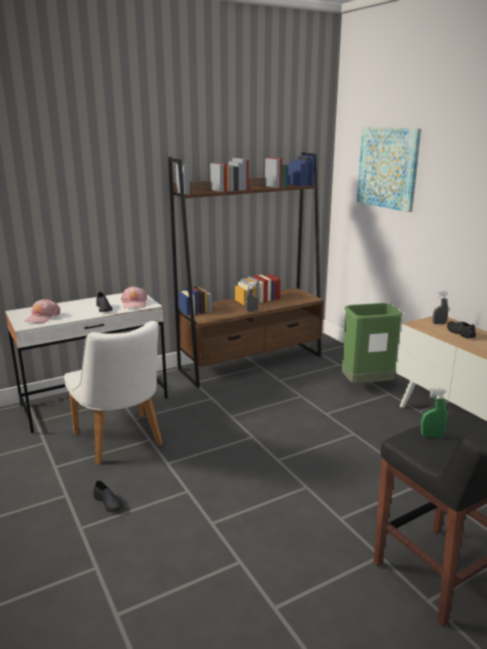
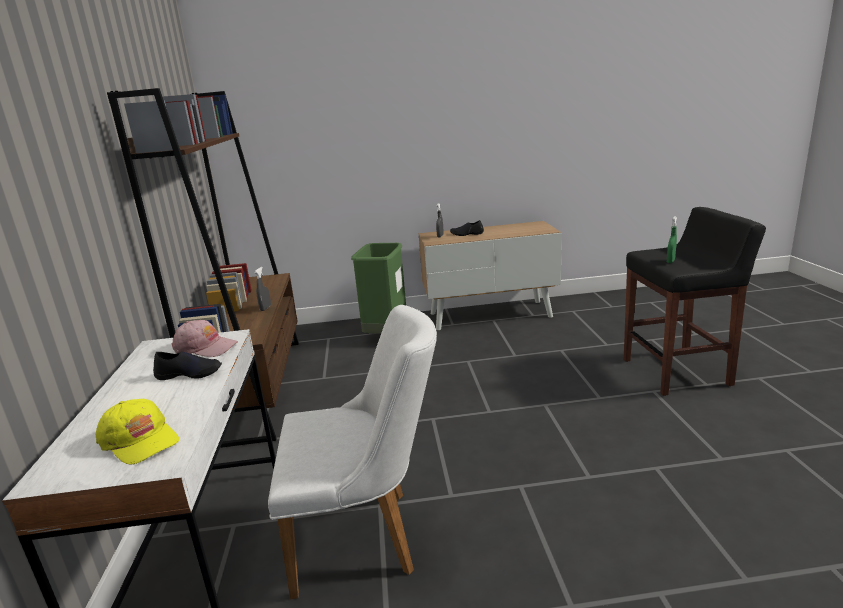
camera: 65 degrees left, 0 degrees up
pink cap [24,299,60,324] -> yellow cap [96,399,179,465]
black shoe [93,481,123,512] -> none
picture [357,127,421,212] -> none

